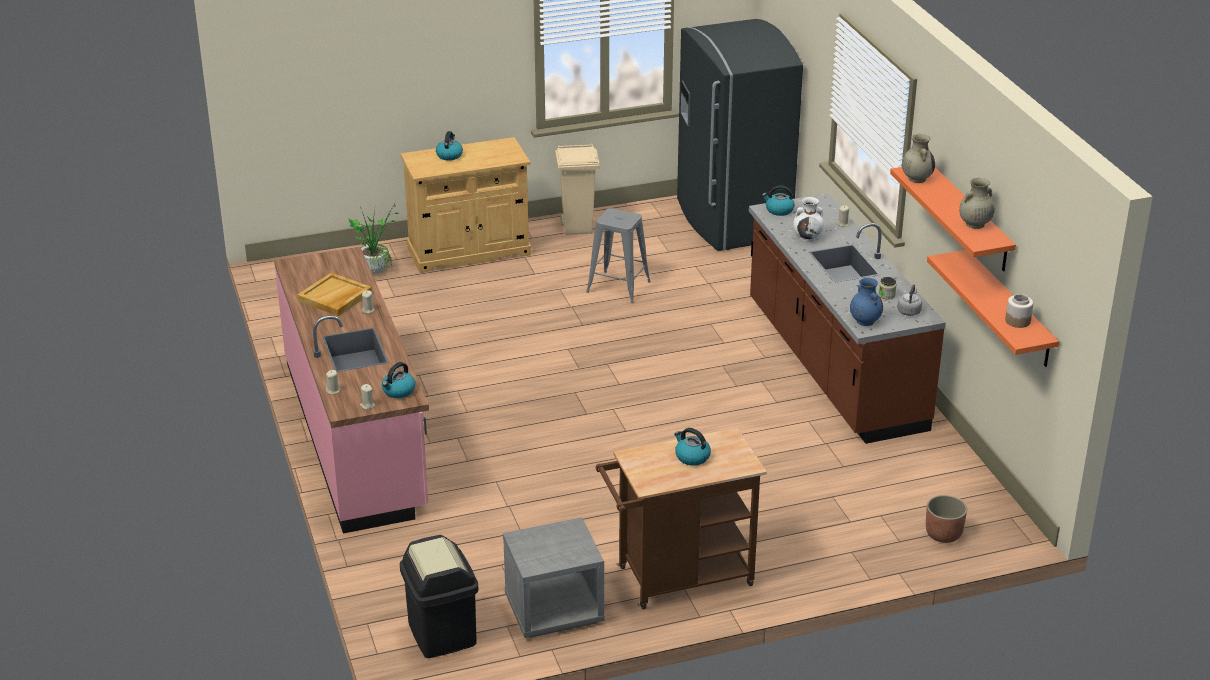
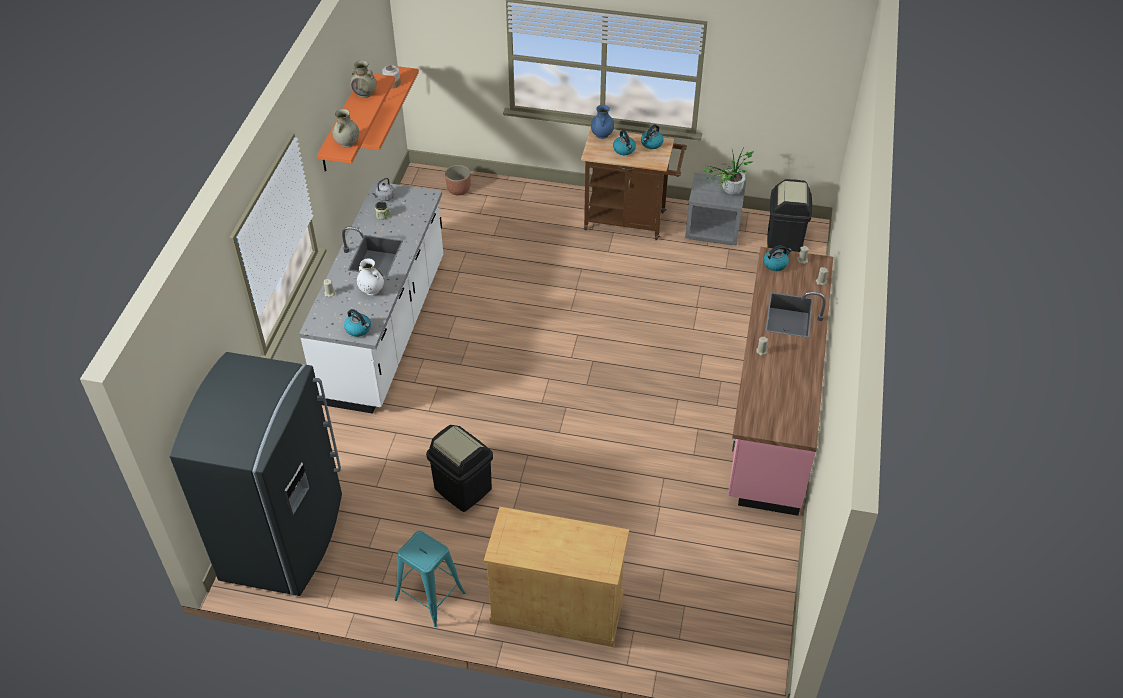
camera: 150 degrees left, 15 degrees up
beige tray [297,273,372,316] -> none
potted plant [348,200,399,274] -> potted plant moved to [704,146,754,195]
kettle [436,131,463,160] -> kettle moved to [641,124,664,149]
beige trash can [555,144,600,235] -> turquoise stool [394,531,466,627]
grey stool [586,208,651,303] -> black trash can [426,425,493,512]
brown counter [749,193,946,444] -> white counter [299,181,443,414]
blue vase [850,278,883,326] -> blue vase moved to [591,105,614,139]

